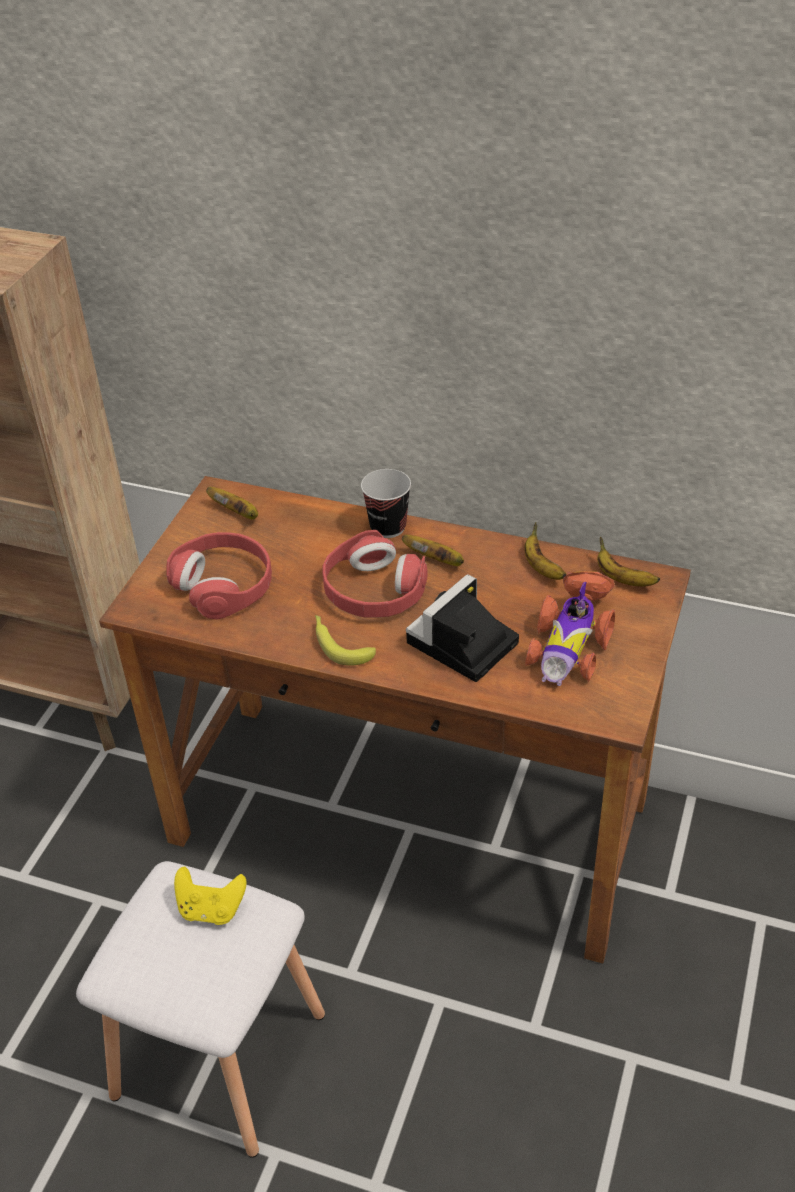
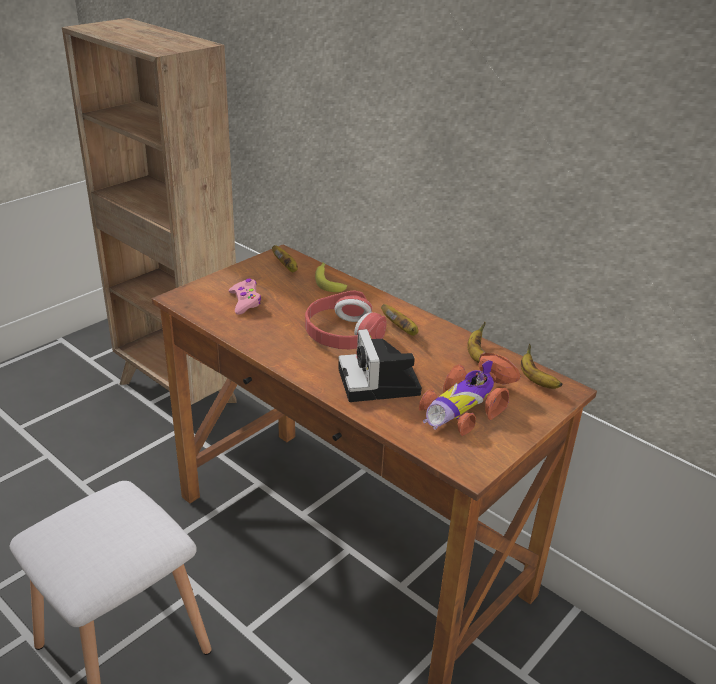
camera: 20 degrees right, 10 degrees down
red headphones [166,532,272,619] -> pink game controller [229,279,261,315]
yellow game controller [174,866,247,925] -> none
banana [315,615,376,666] -> banana moved to [315,263,347,292]
cup [361,469,411,538] -> none
camera [406,574,519,682] -> camera turned 75 degrees counterclockwise [338,329,422,402]

